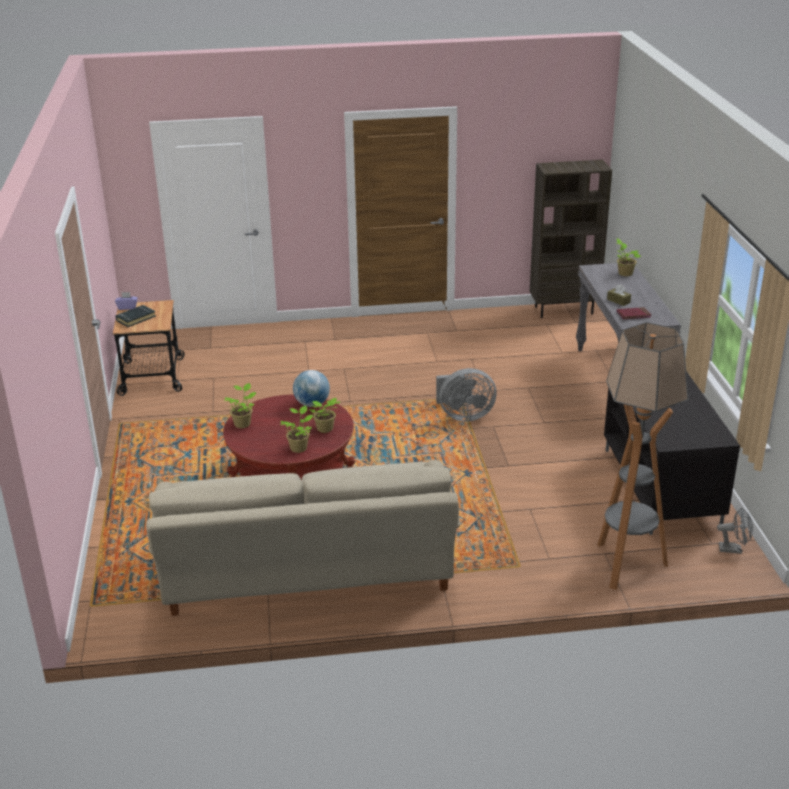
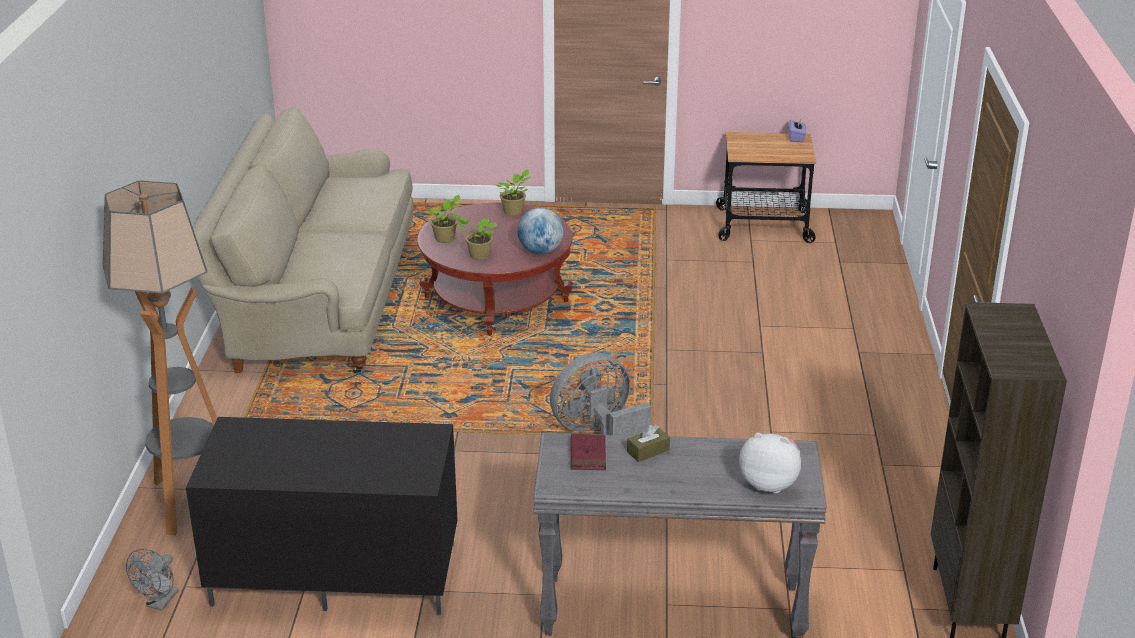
camera: 100 degrees right, 0 degrees up
black book [115,305,156,327] -> none
grey fan [436,368,497,421] -> grey fan turned 60 degrees clockwise [550,353,652,435]
potted plant [617,238,641,276] -> plush toy [739,433,801,493]

